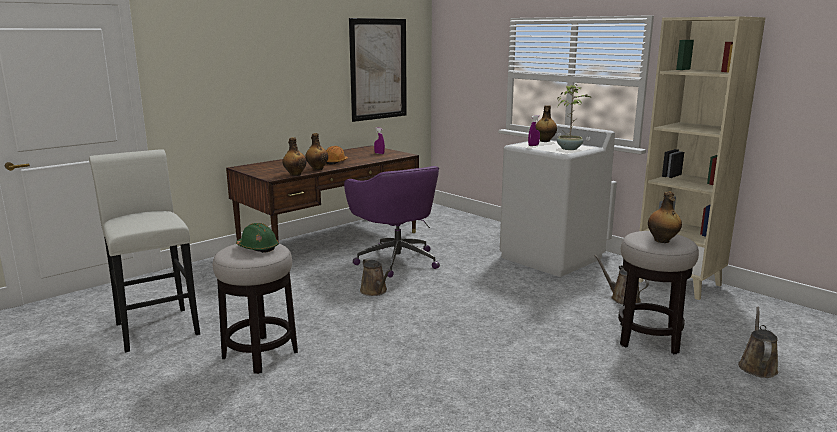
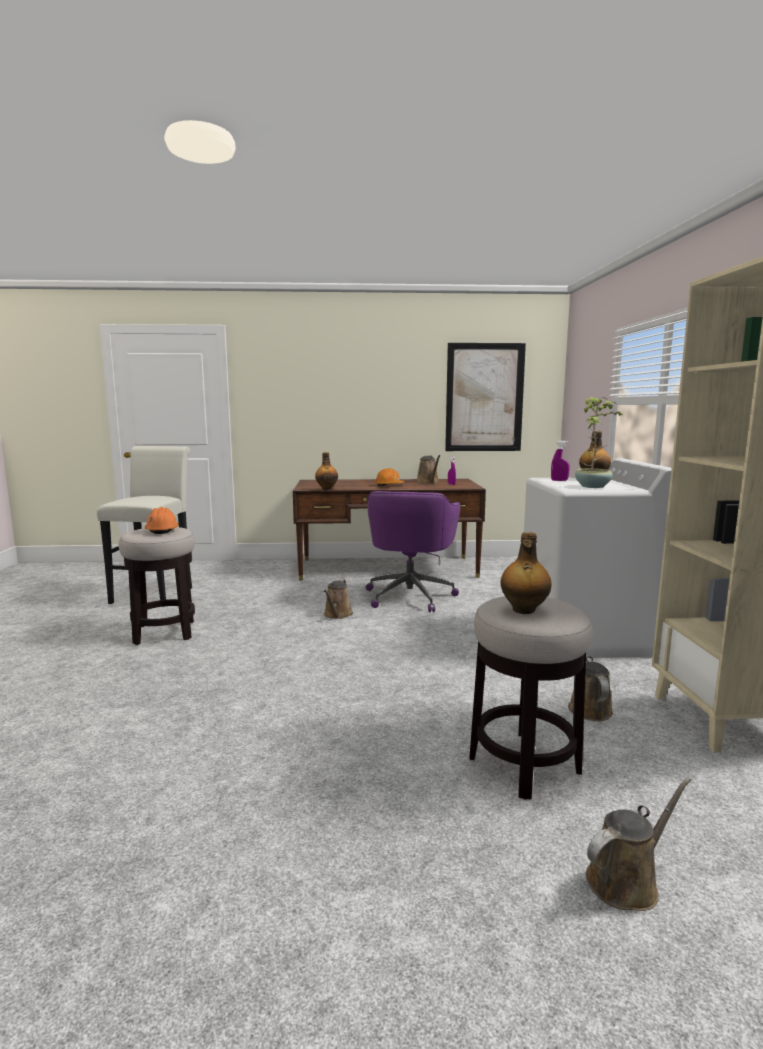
camera: 40 degrees right, 5 degrees down
green hard hat [236,223,279,253] -> orange hard hat [145,507,179,534]
bottle [305,133,328,170] -> none
none -> brown watering can [416,455,440,484]

